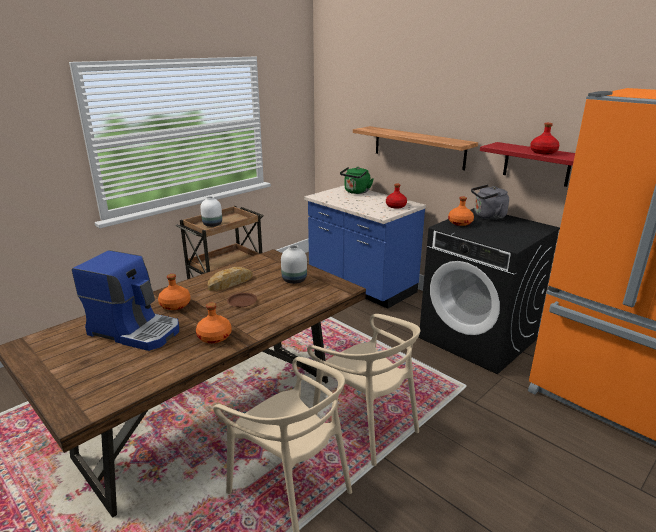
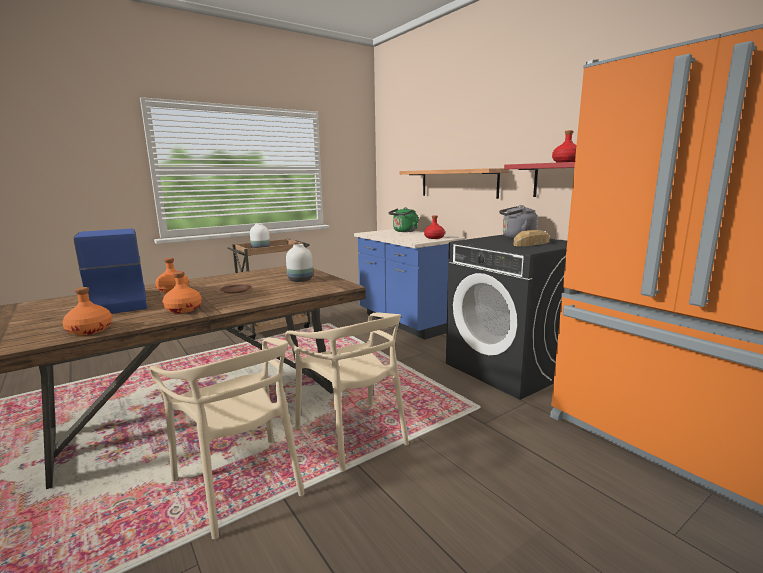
camera: 10 degrees right, 10 degrees down
coffee machine [72,250,179,351] -> coffee machine turned 150 degrees counterclockwise [73,229,147,314]
bread [208,267,253,291] -> bread moved to [513,230,550,246]
orange bottle [448,196,474,226] -> orange bottle moved to [62,287,112,335]

